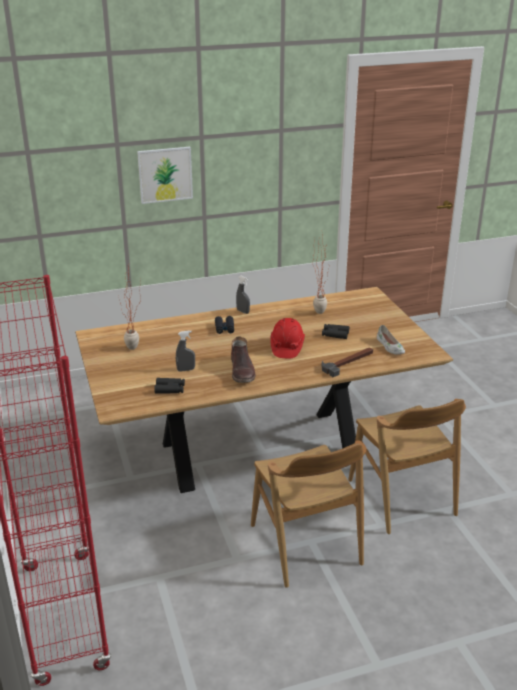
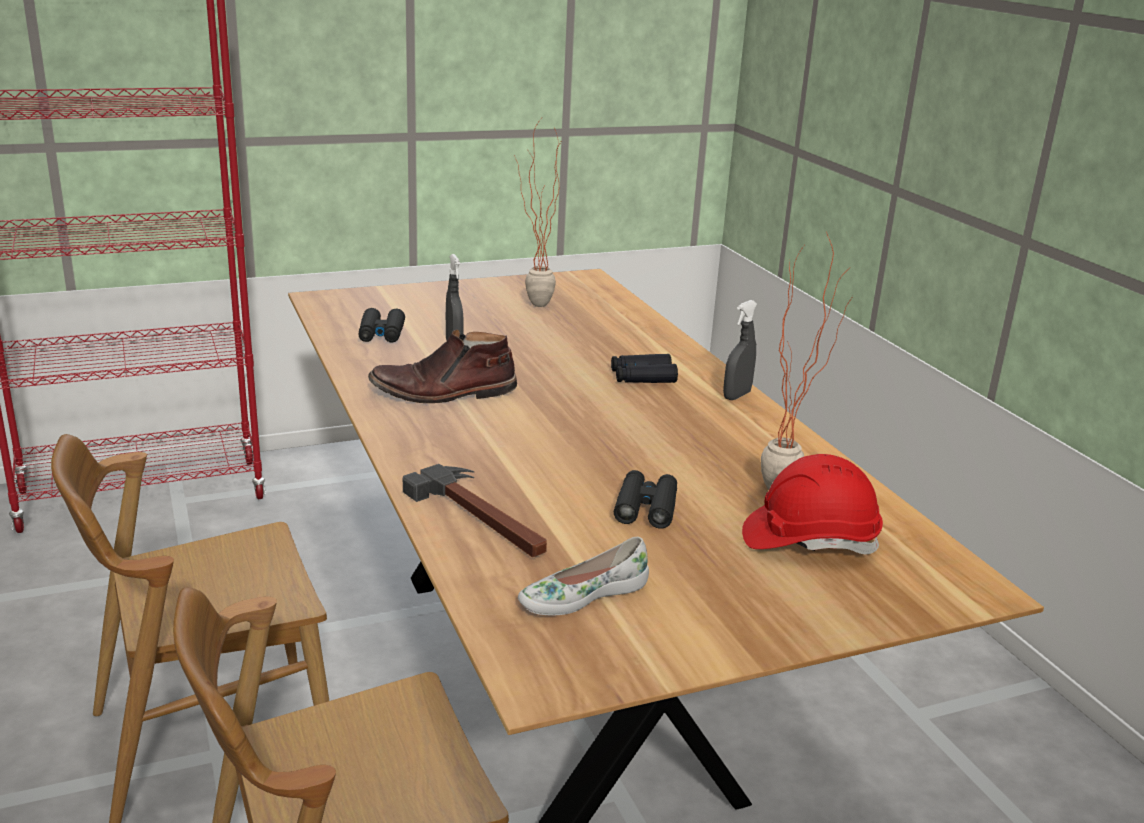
camera: 85 degrees right, 5 degrees down
picture [137,147,193,204] -> none
red hard hat [270,318,305,359] -> red hard hat moved to [742,454,883,554]

